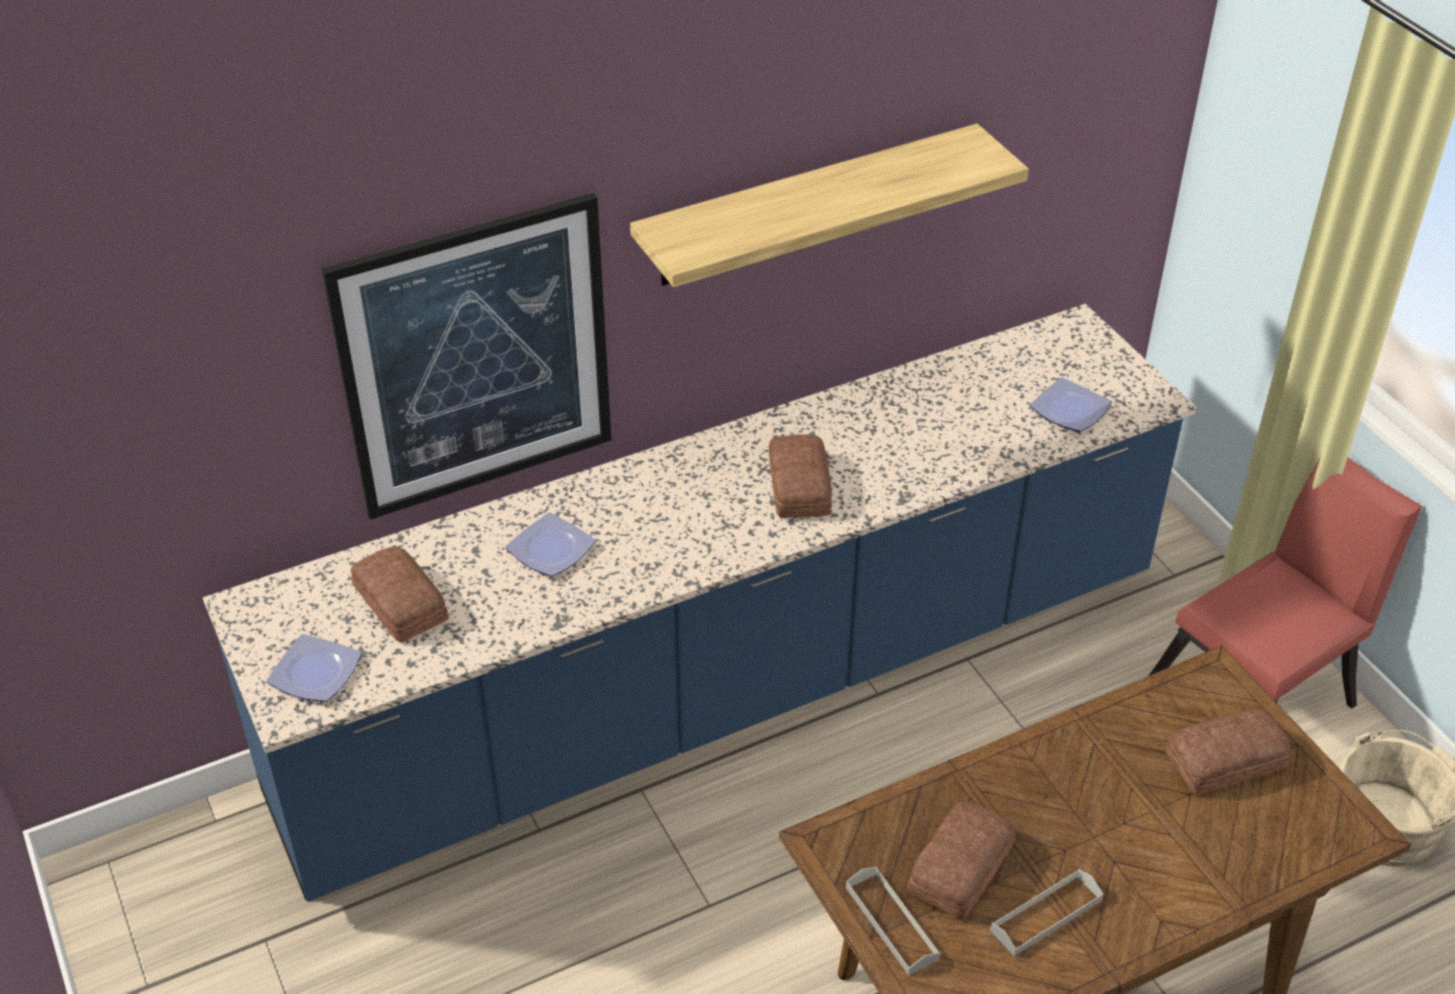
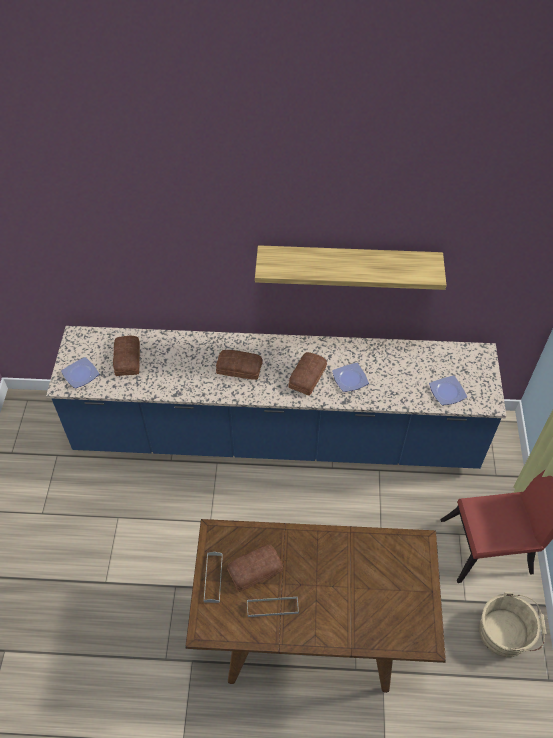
camera: 30 degrees right, 10 degrees up
picture [321,193,611,520] -> none
plate [505,512,596,577] -> plate moved to [332,363,369,392]
bread [1165,709,1291,795] -> bread moved to [216,350,263,380]

